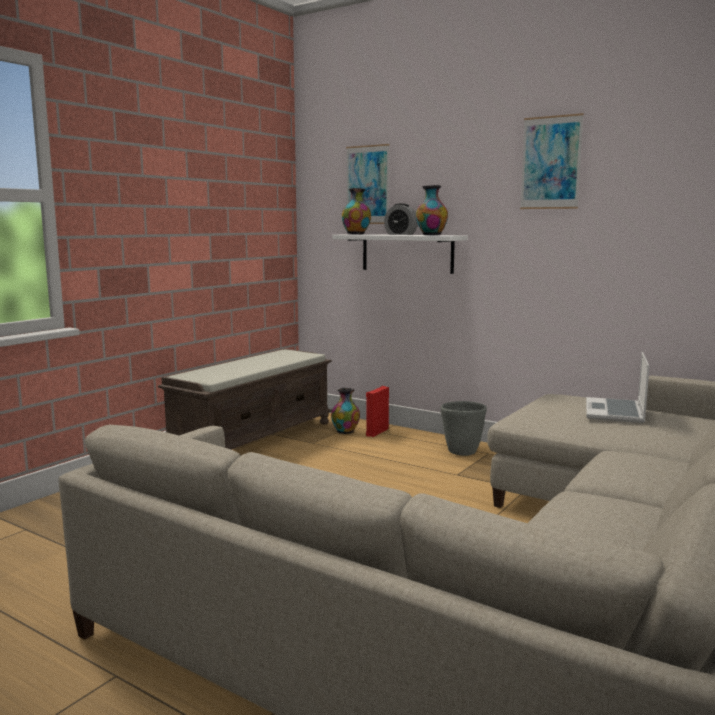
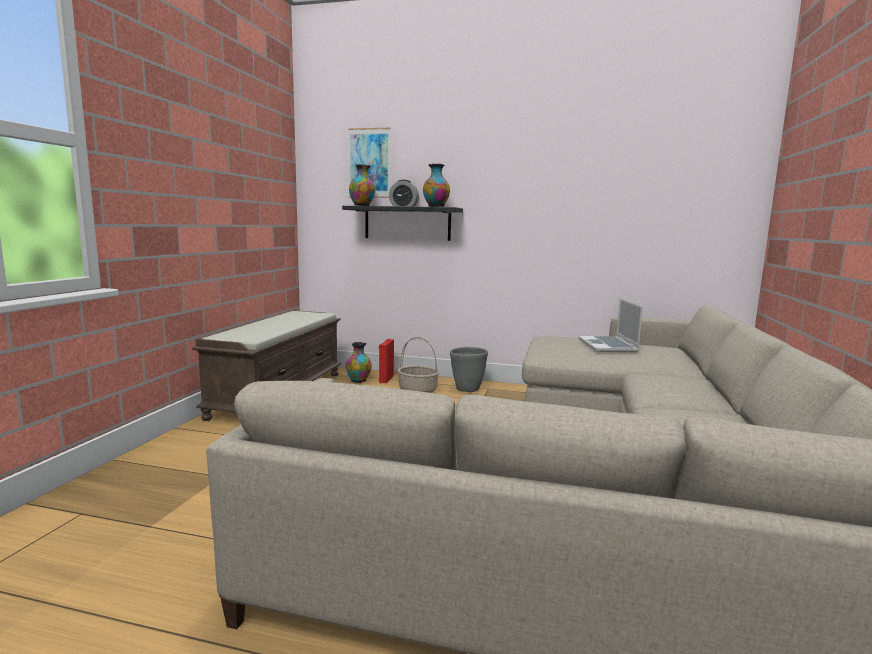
camera: 20 degrees left, 0 degrees up
white shelf [332,234,468,274] -> black shelf [342,206,463,241]
picture [520,113,584,209] -> none
none -> basket [398,337,439,393]

